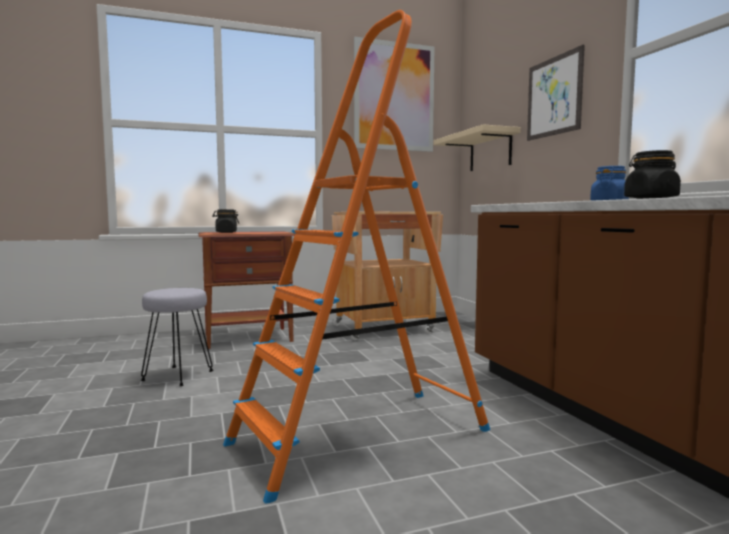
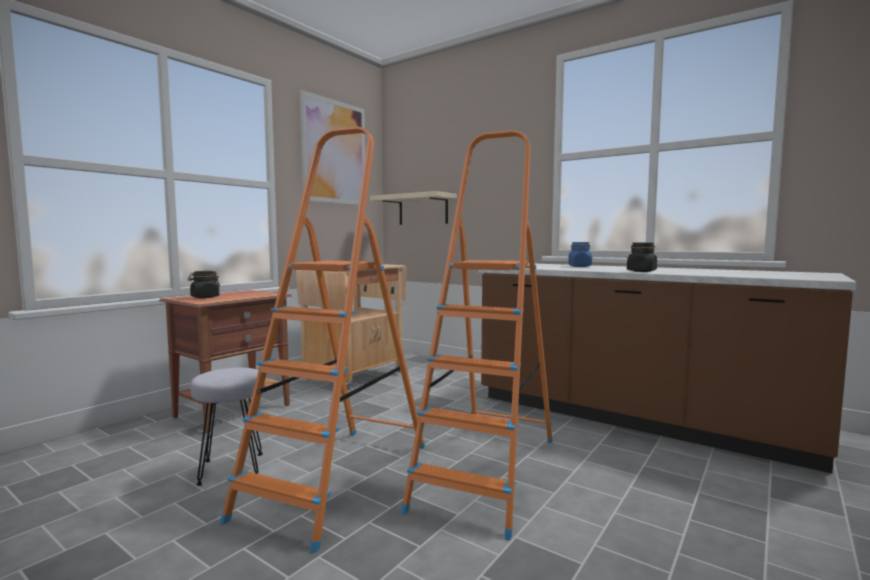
camera: 35 degrees left, 0 degrees up
picture [527,45,585,141] -> none
none -> orange step ladder [220,127,425,553]

